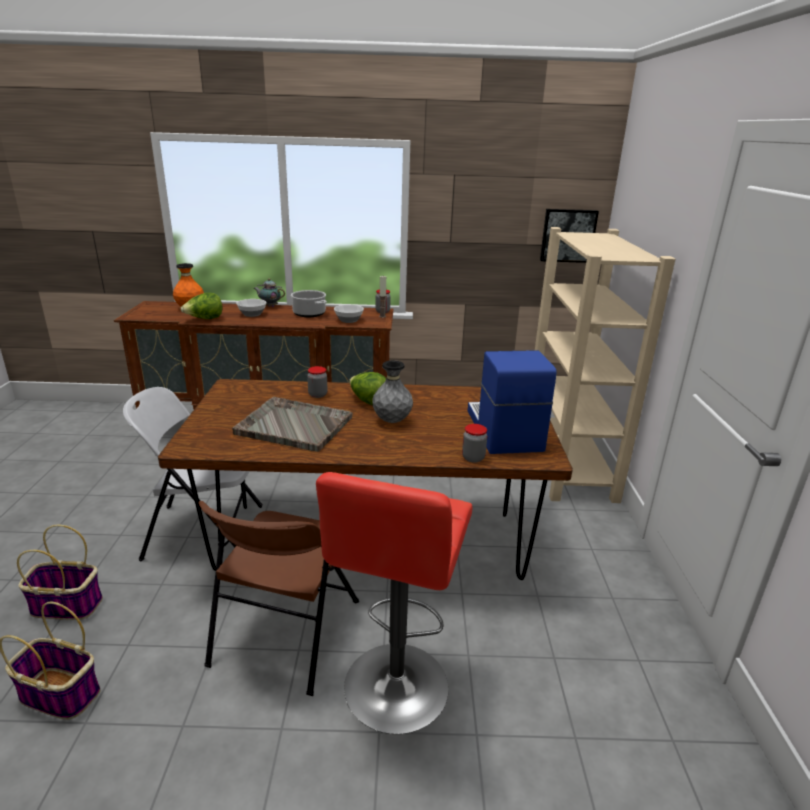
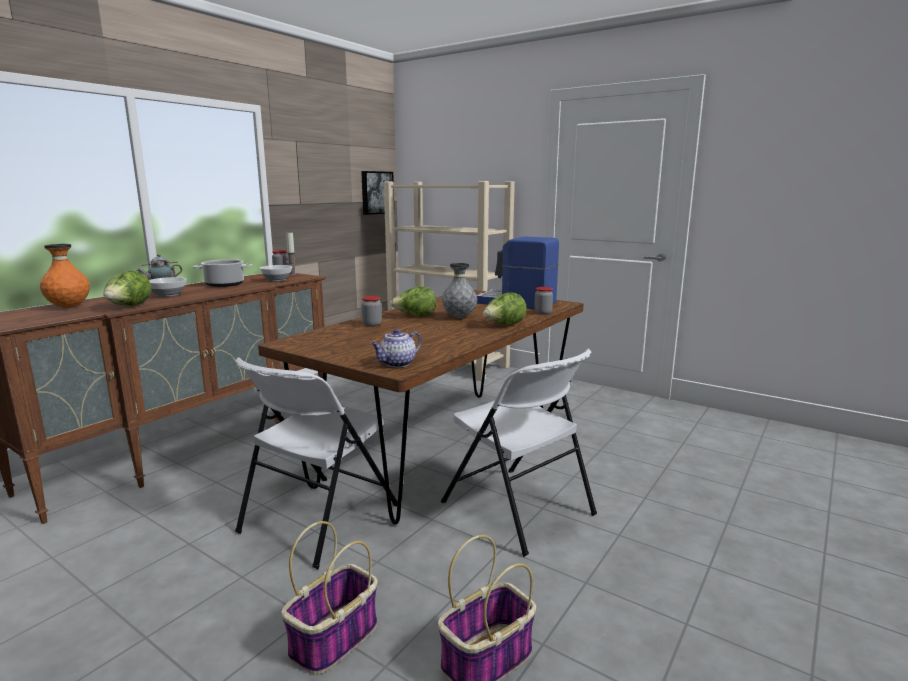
camera: 55 degrees left, 10 degrees down
brown chair [198,501,359,696] -> white chair [441,349,597,557]
grey tray [232,397,352,452] -> none
red stool [316,472,472,734] -> none
none -> teapot [371,329,422,367]
none -> lettuce [483,293,527,325]

